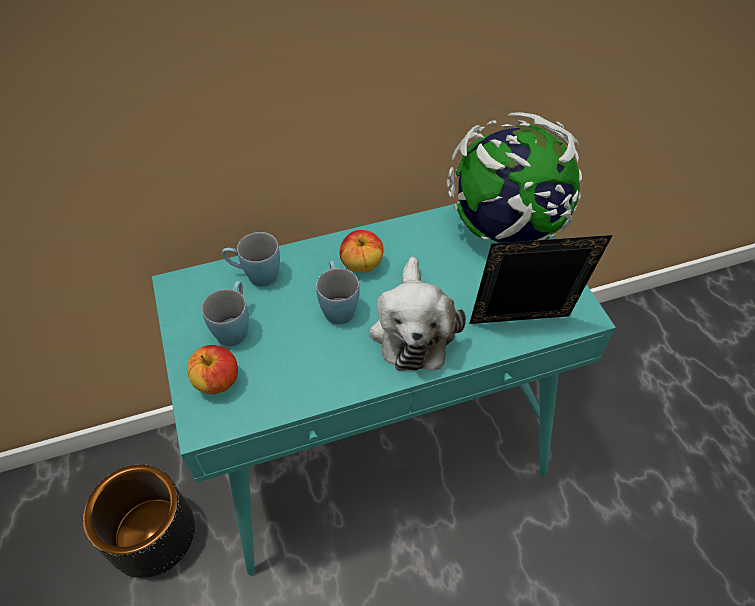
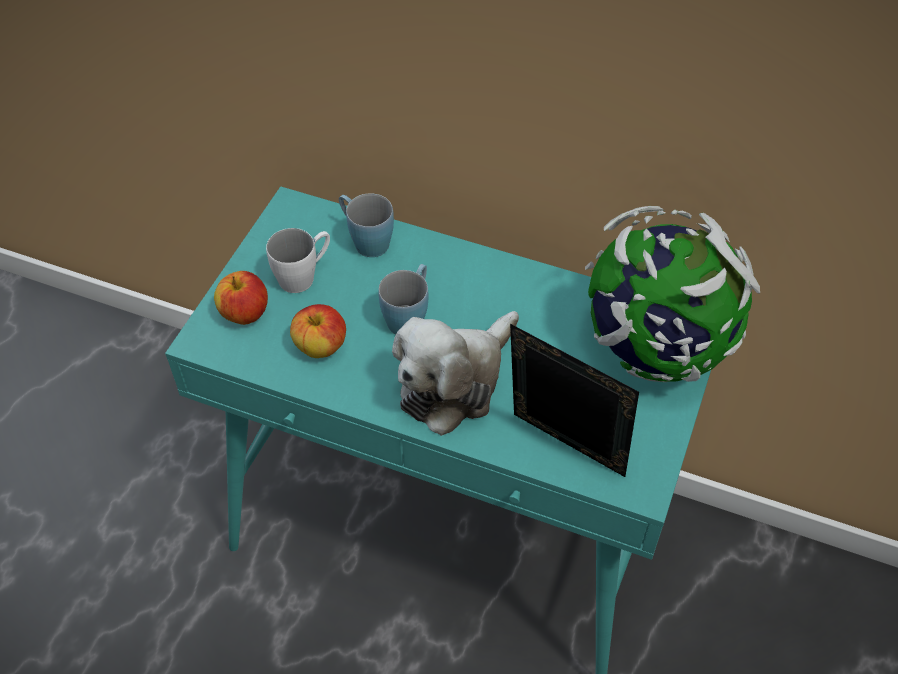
camera: 40 degrees right, 0 degrees up
black planter [83,464,195,578] -> none
blue mug [202,281,249,346] -> white mug [266,228,330,293]
apple [339,230,384,273] -> apple moved to [290,304,346,358]

